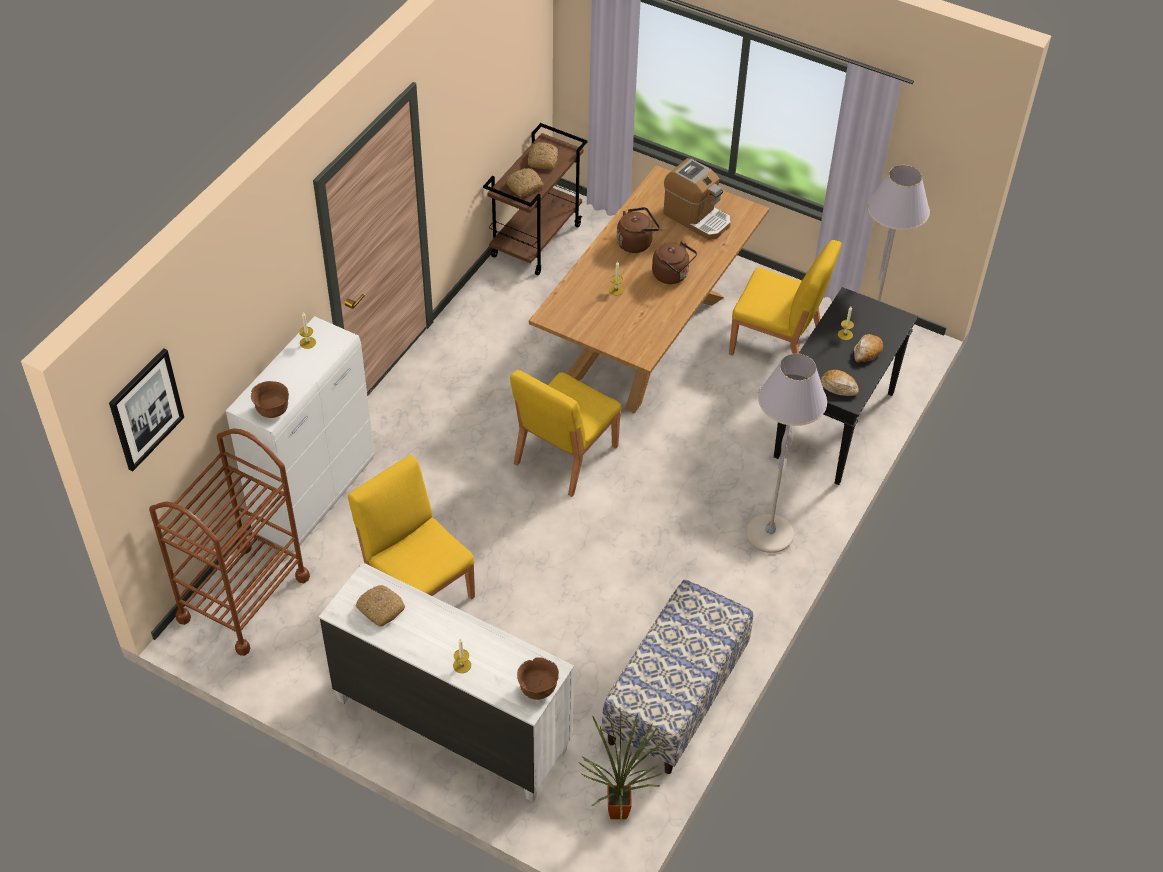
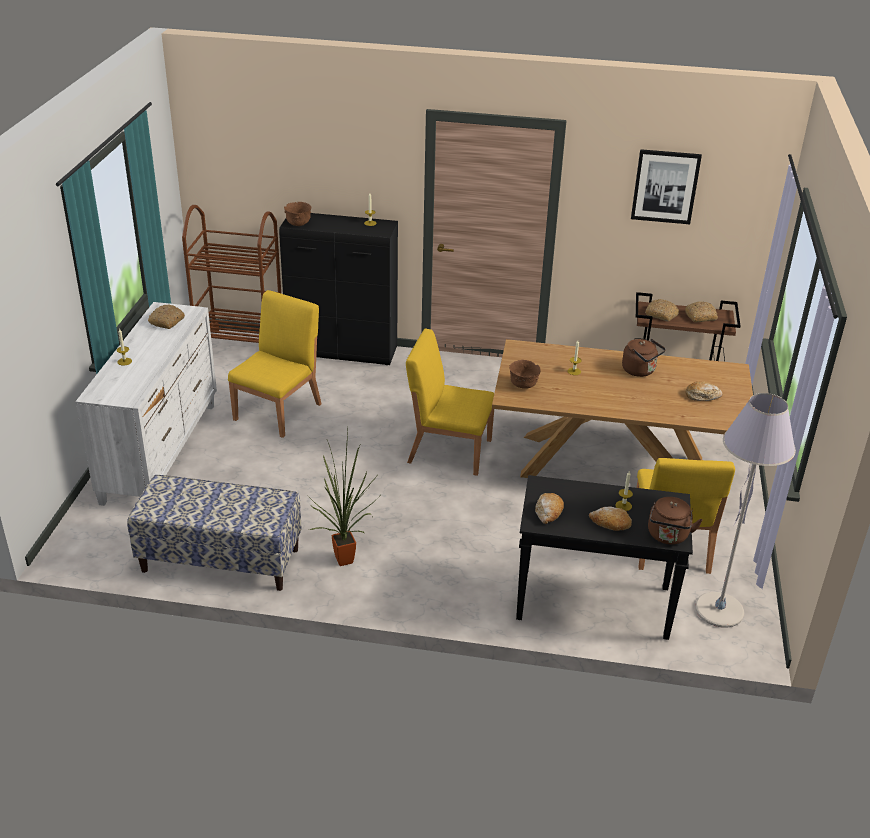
camera: 70 degrees right, 15 degrees down
picture [109,348,184,472] -> picture moved to [631,149,702,224]
white cabinet [226,316,374,552] -> black cabinet [279,213,398,365]
brown bowl [517,657,559,700] -> brown bowl moved to [509,360,540,388]
potted plant [579,708,665,821] -> potted plant moved to [308,430,379,566]
brown kettle [652,242,697,284] -> brown kettle moved to [648,497,703,545]
coffee machine [663,158,731,240] -> bread [685,382,723,401]
grey floor lamp [746,354,827,553] -> none

